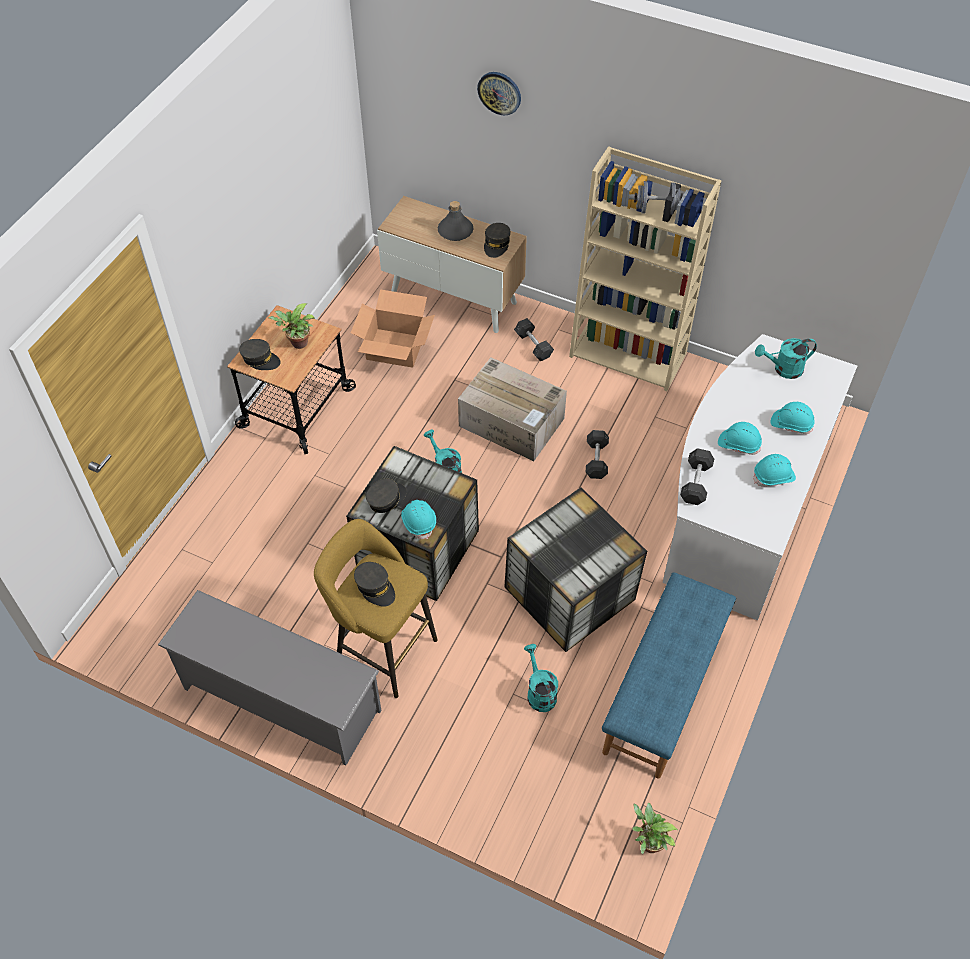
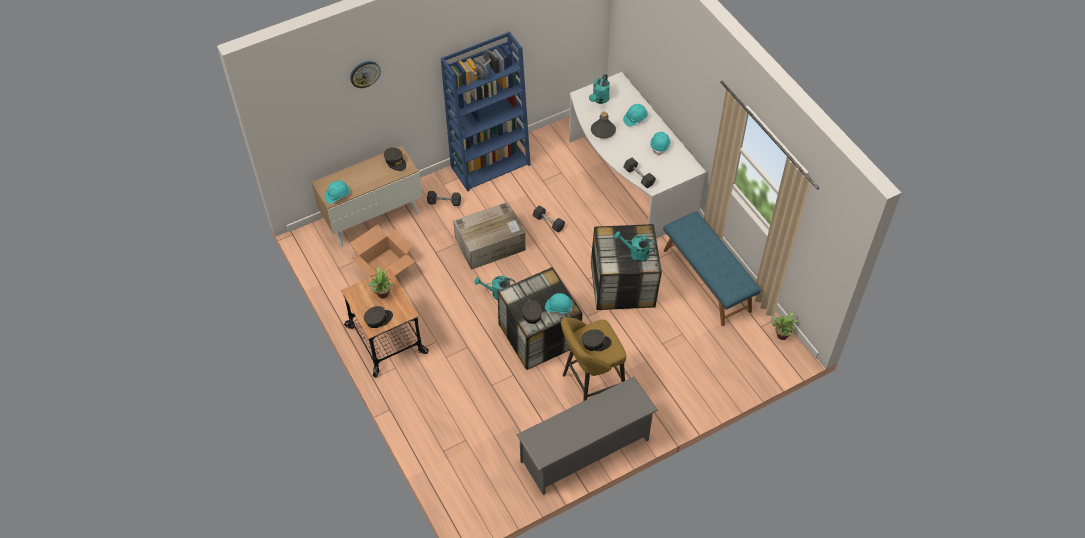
camera: 55 degrees left, 0 degrees up
grey bottle [438,201,474,241] -> grey bottle moved to [591,112,616,139]
turquoise watering can [524,644,558,712] -> turquoise watering can moved to [614,231,656,262]
beige bookcase [569,146,722,391] -> blue bookcase [441,31,531,191]
turquoise hard hat [718,422,762,455] -> turquoise hard hat moved to [324,181,350,204]

